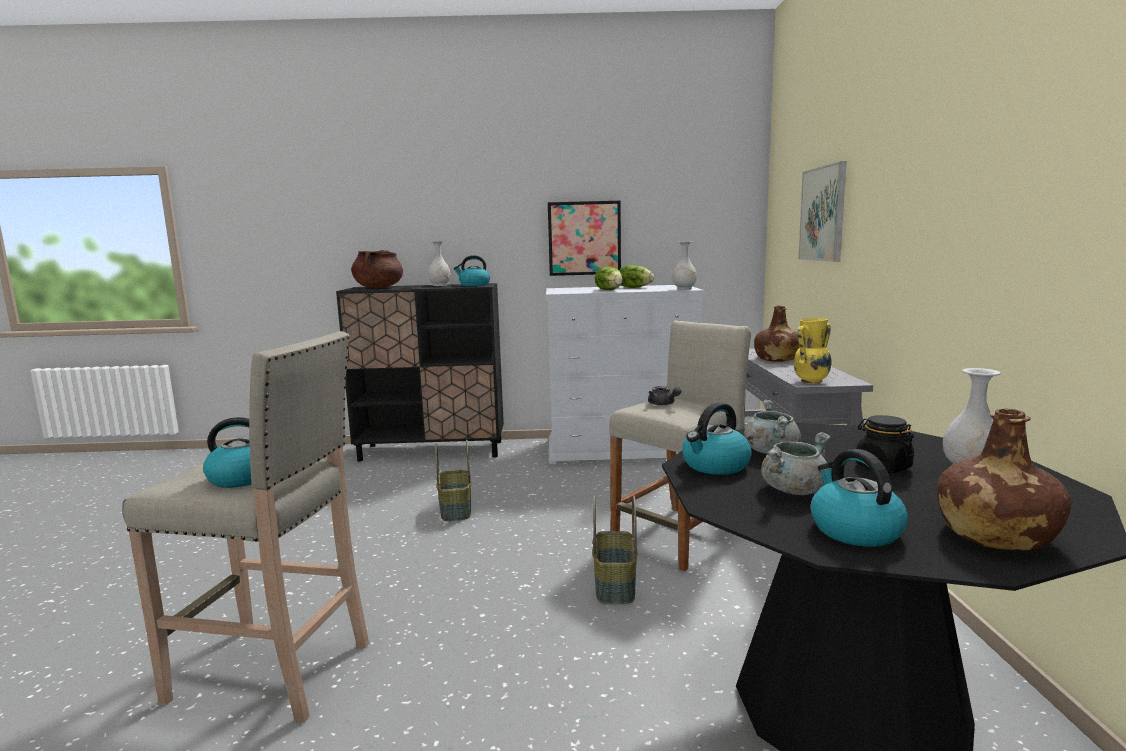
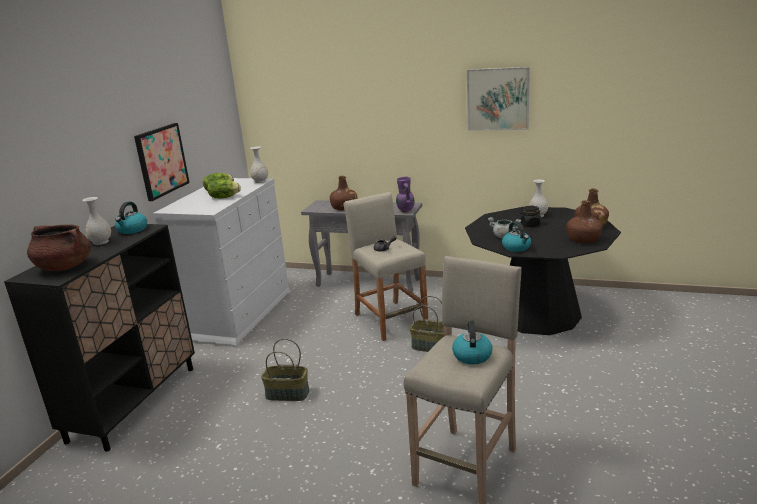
camera: 70 degrees left, 10 degrees up
grey cooking pot [761,432,830,495] -> none
yellow vase [794,318,831,384] -> purple vase [396,177,414,212]
picture [798,161,847,262] -> picture moved to [467,67,530,131]
kettle [811,449,908,547] -> brown bottle [566,200,603,244]

